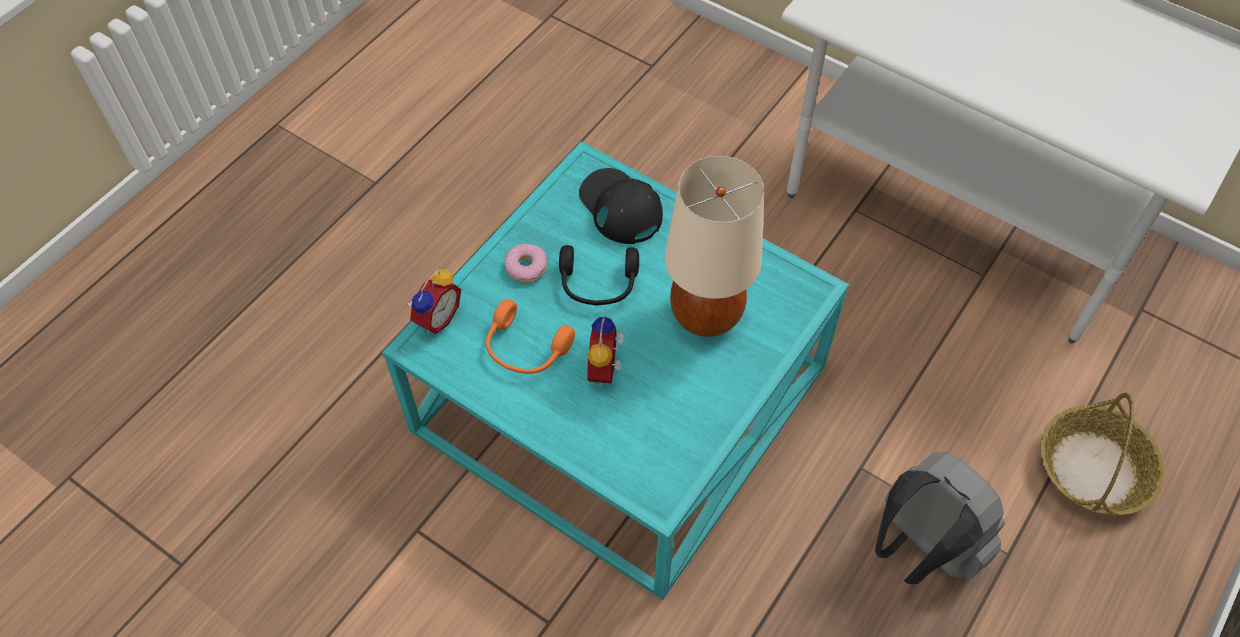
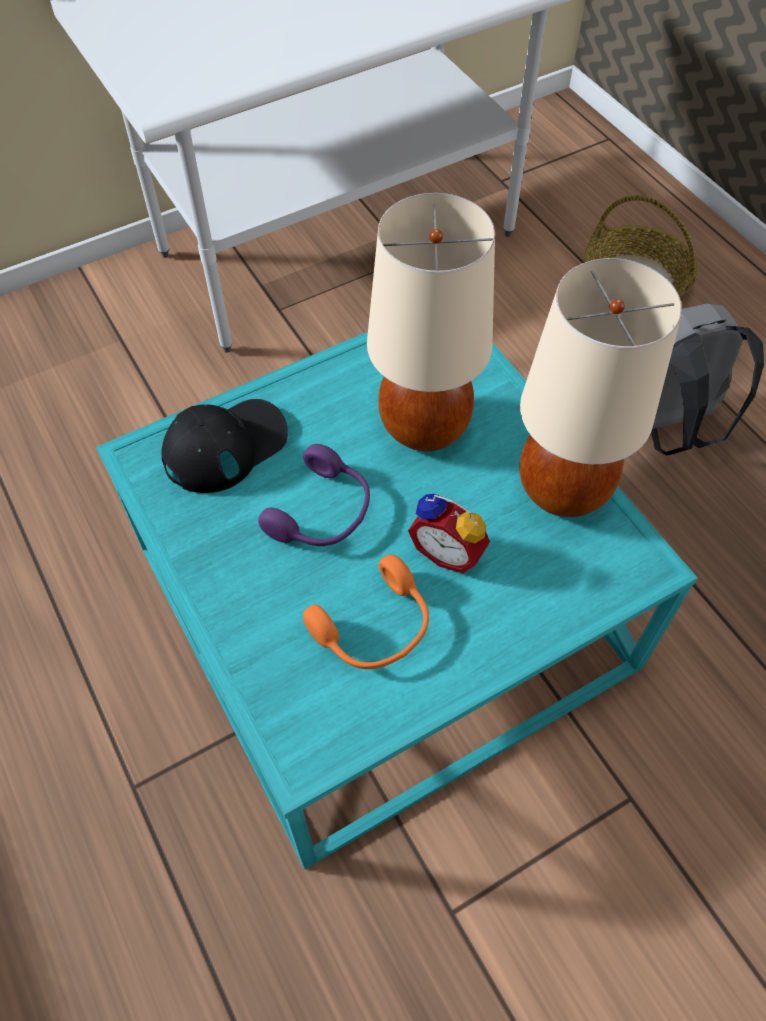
camera: 65 degrees left, 0 degrees up
alarm clock [407,269,461,334] -> none
donut [504,244,547,283] -> none
black headphones [559,245,639,306] -> purple headphones [258,444,370,546]
black cap [579,168,663,244] -> black cap turned 150 degrees clockwise [161,399,288,493]
none -> beige table lamp [520,258,682,517]

